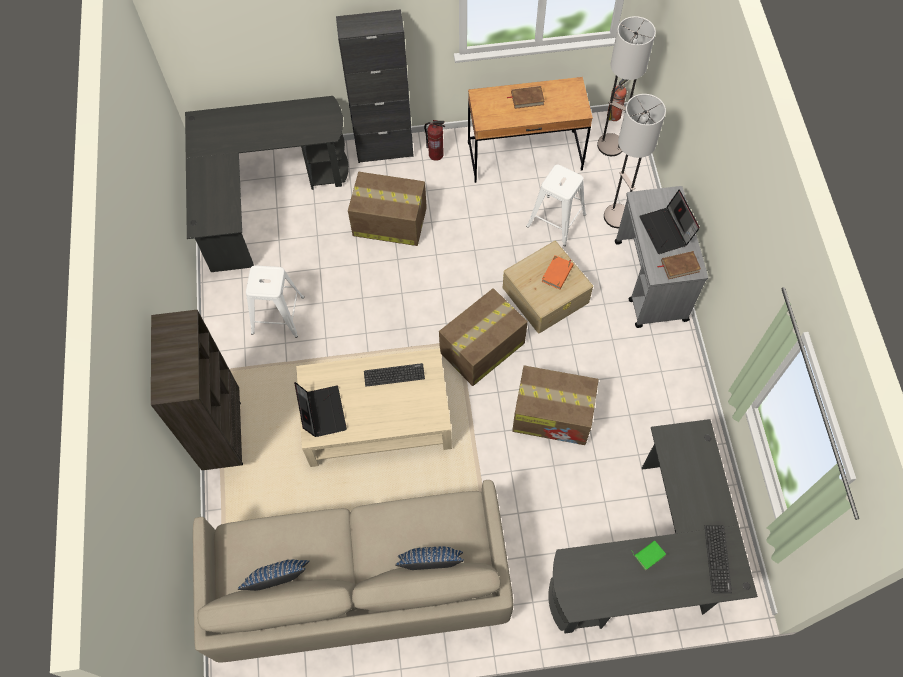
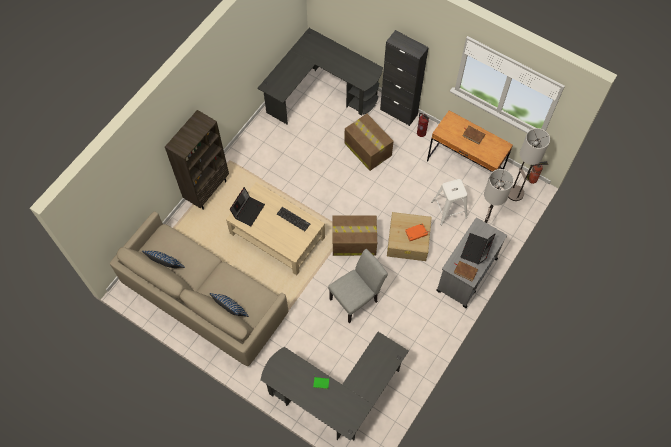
camera: 40 degrees right, 0 degrees up
white stool [246,265,304,338] -> none
cardboard box [512,365,599,445] -> grey chair [328,249,388,323]
keyboard [705,525,732,593] -> none

